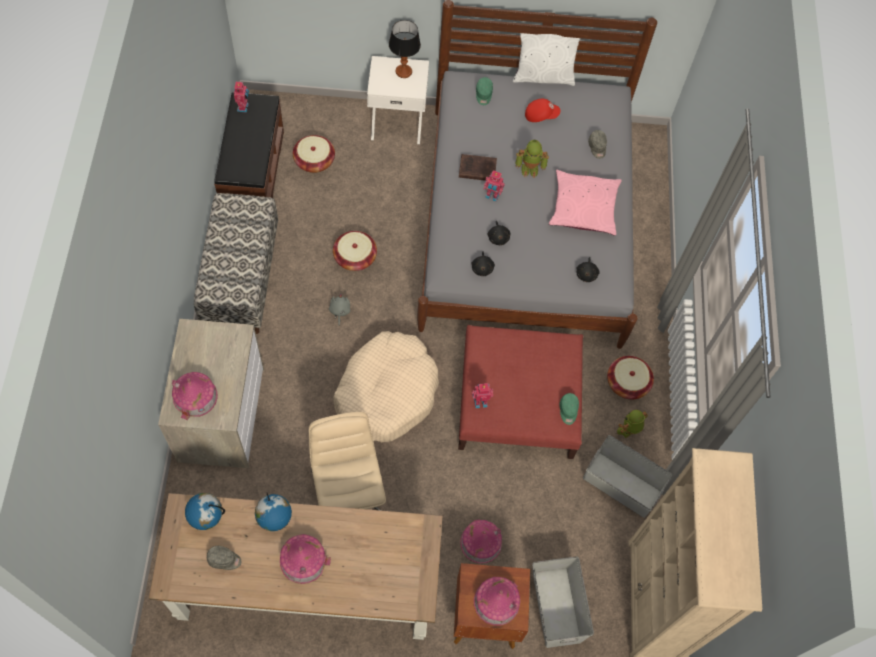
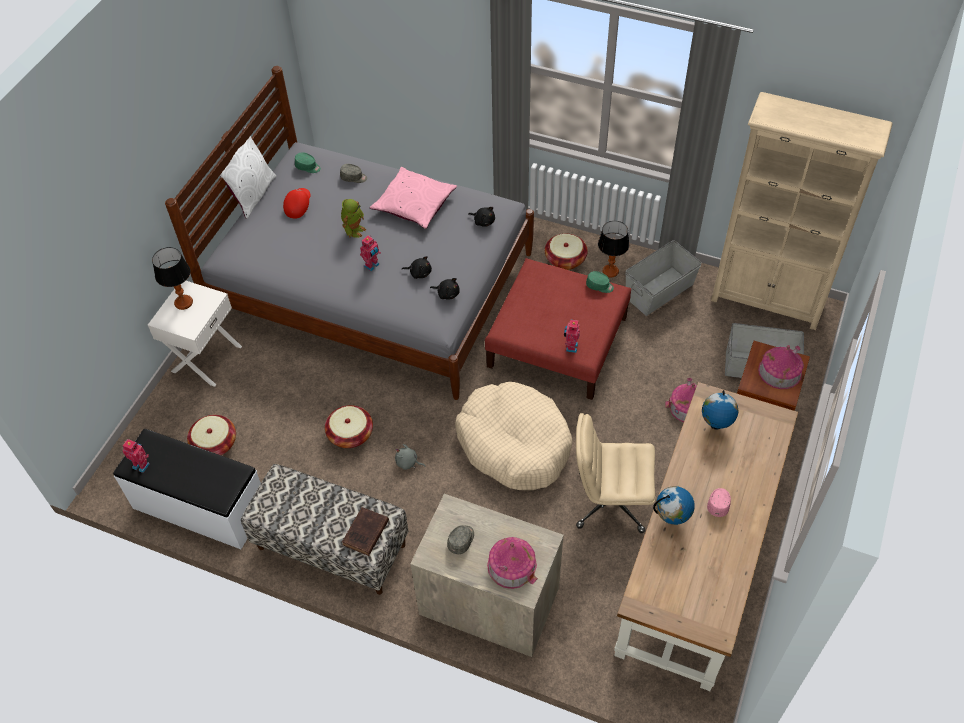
camera: 65 degrees left, 10 degrees down
globe [185,493,225,530] -> globe moved to [702,390,738,430]
grey cap [207,546,242,570] -> grey cap moved to [447,525,474,554]
brown bench [214,92,284,198] -> white bench [113,429,261,549]
toy house [280,534,331,584] -> pink cap [707,488,731,517]
brown book [459,154,497,181] -> brown book moved to [342,507,389,556]
green cap [476,77,493,105] -> green cap moved to [295,152,321,173]
toy robot [617,410,648,438] -> table lamp [598,221,629,278]

